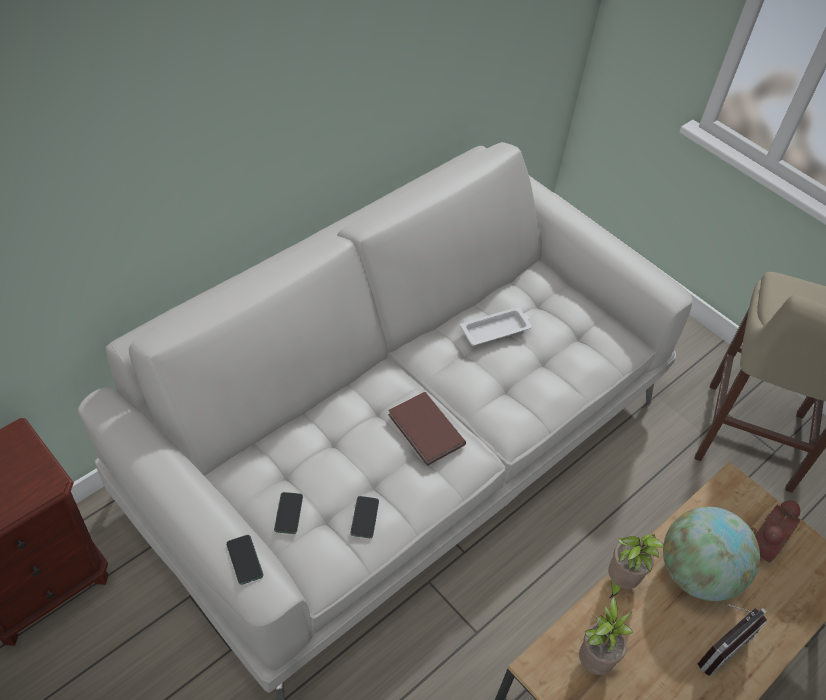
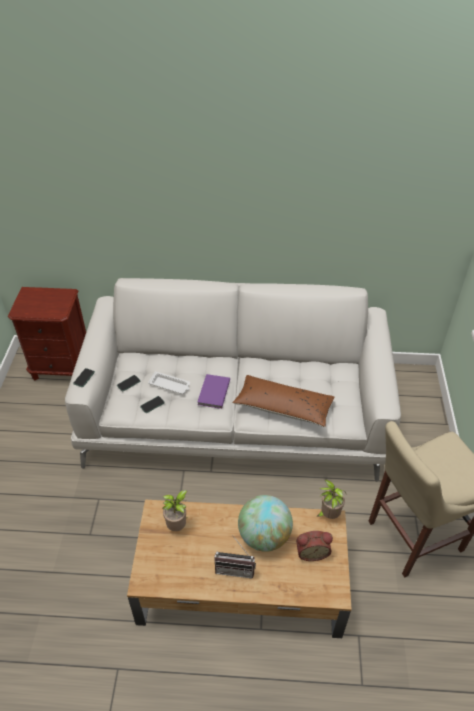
camera: 50 degrees right, 5 degrees down
brown book [388,392,466,466] -> purple book [198,374,230,409]
white tray [460,307,532,346] -> white tray moved to [148,371,190,394]
potted plant [608,534,664,598] -> potted plant moved to [316,480,346,519]
none -> brown pillow [232,375,334,427]

